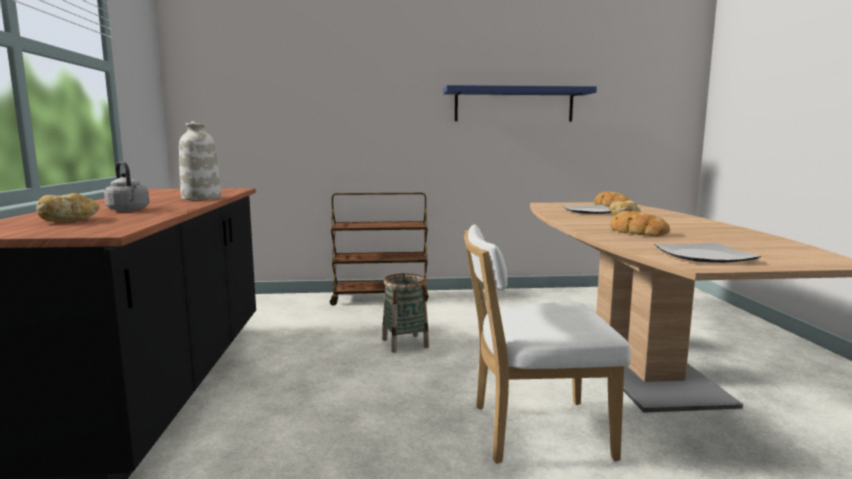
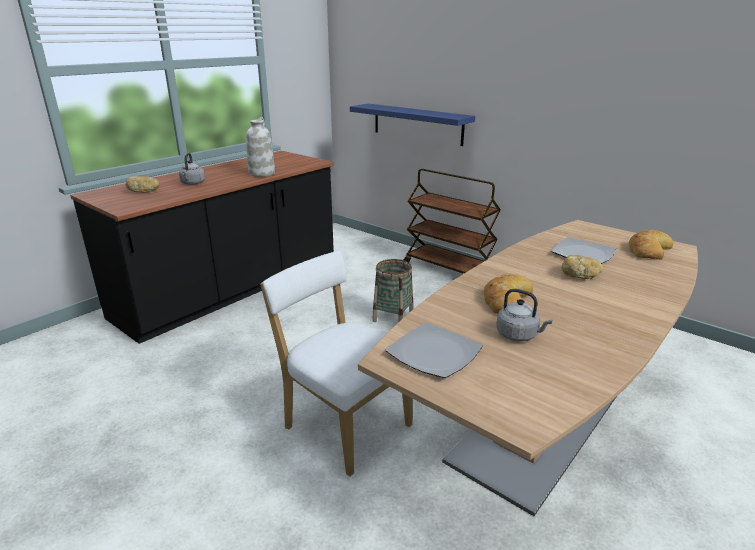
camera: 45 degrees right, 15 degrees up
blue shelf [443,85,597,122] -> blue shelf moved to [350,104,475,146]
none -> grey kettle [496,289,553,342]

